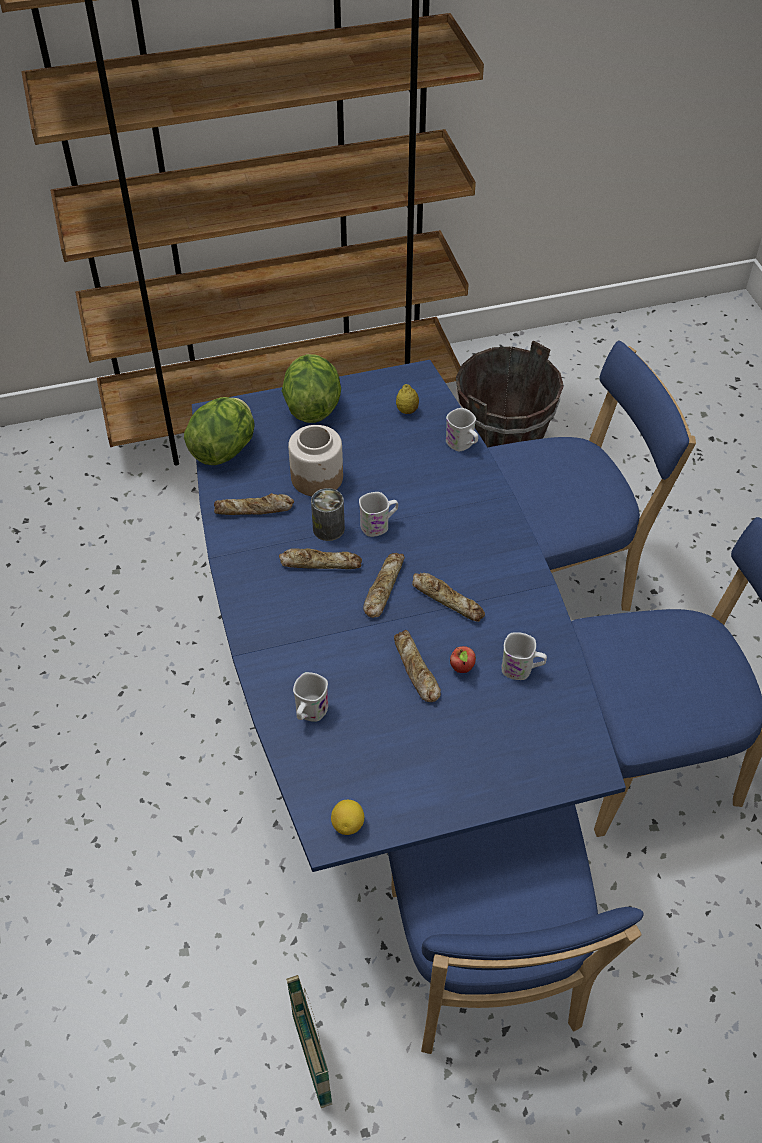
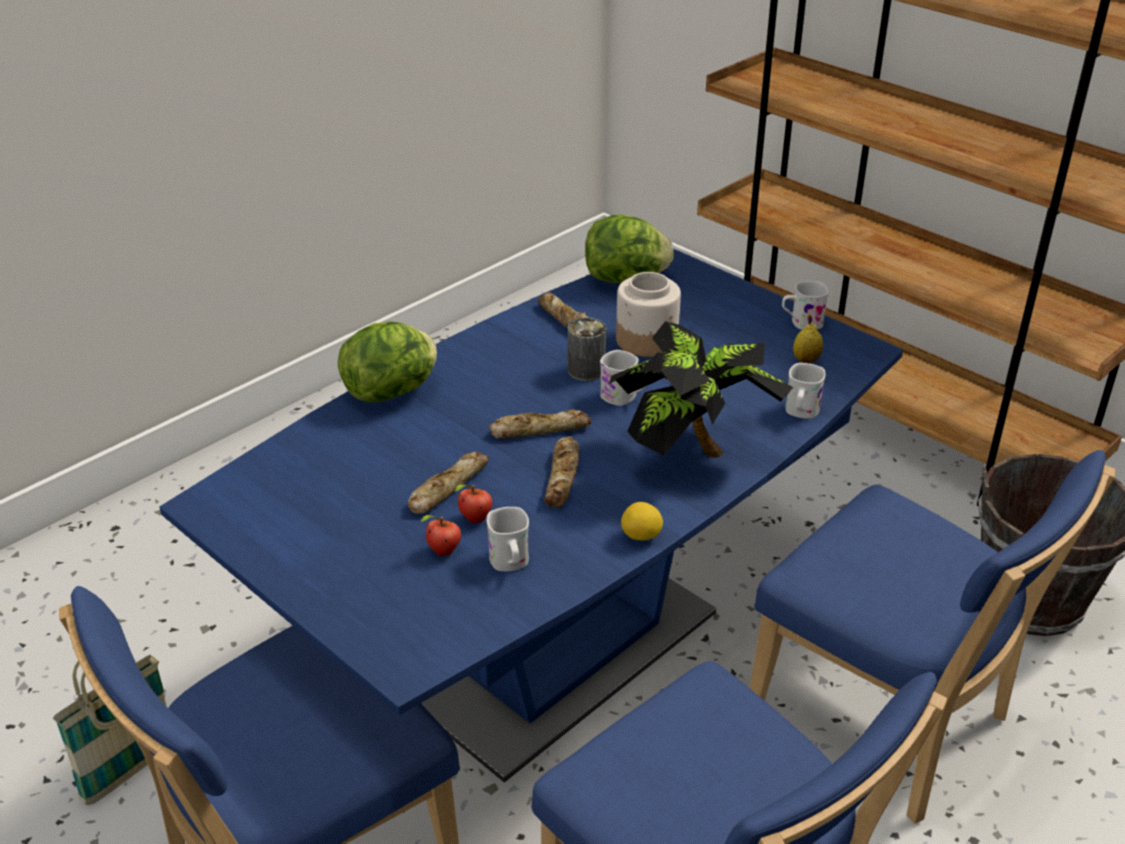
camera: 60 degrees right, 15 degrees down
bread [279,548,362,569] -> none
lettuce [282,354,341,423] -> lettuce moved to [338,322,437,402]
white mug [293,672,328,722] -> white mug moved to [782,280,829,330]
lemon [331,800,364,835] -> lemon moved to [621,502,663,541]
none -> apple [421,515,461,556]
none -> potted plant [609,321,794,458]

